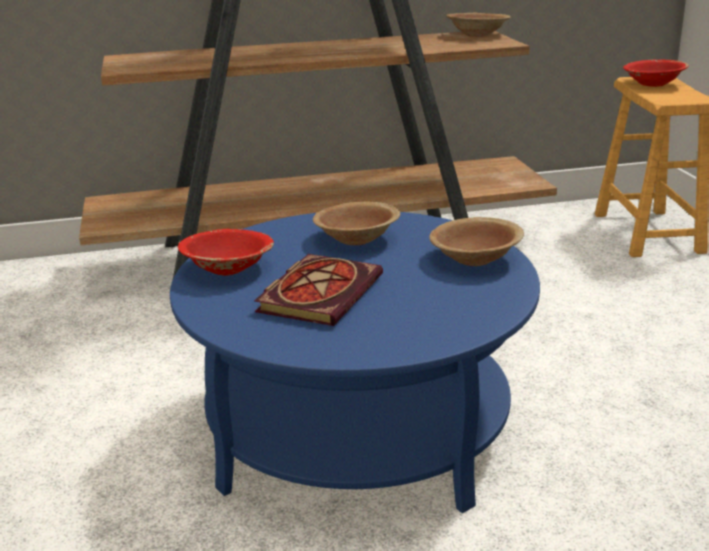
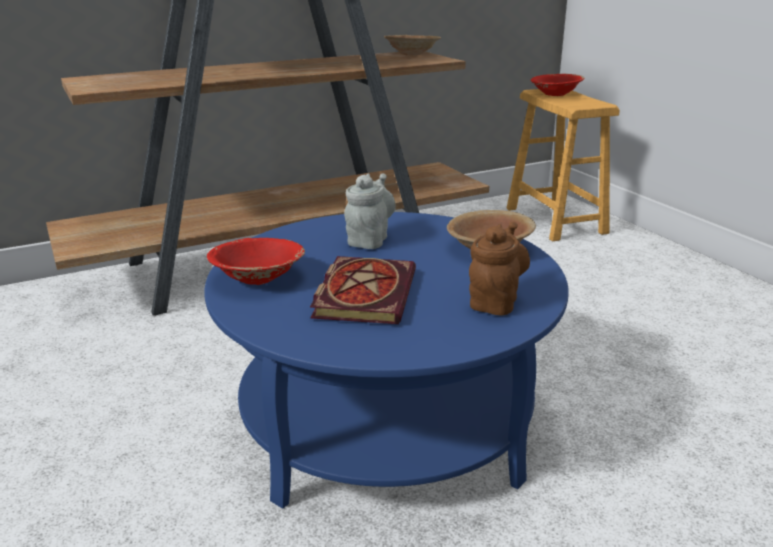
camera: 15 degrees left, 0 degrees up
brown bowl [313,202,401,245] -> grey teapot [344,173,396,249]
none -> brown teapot [469,222,530,316]

